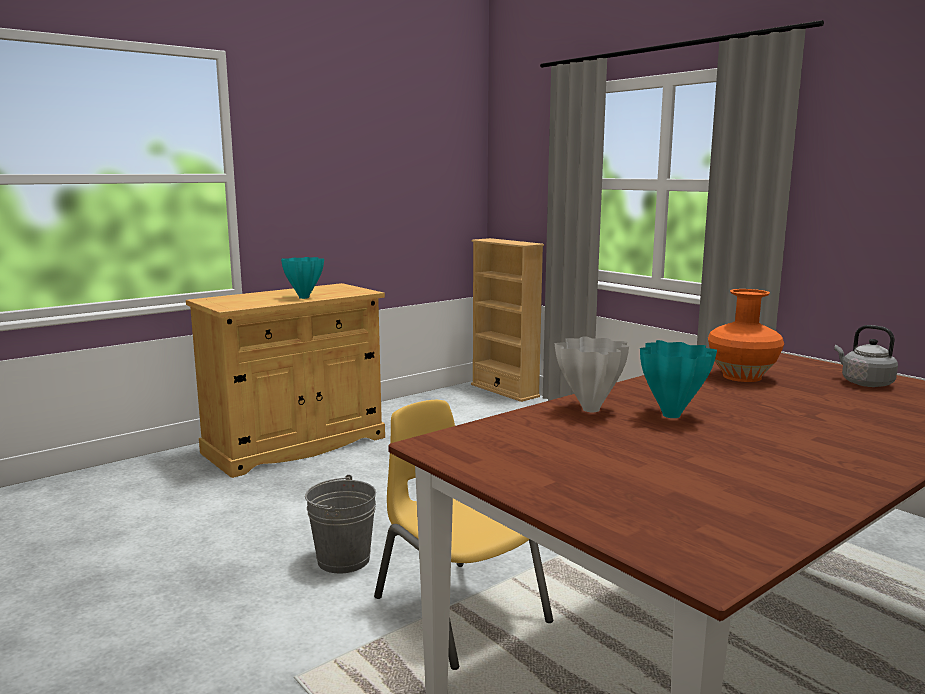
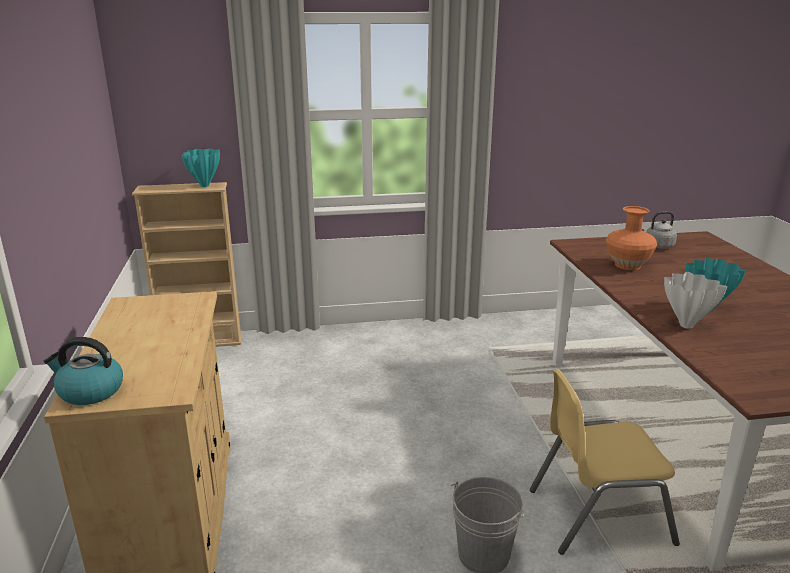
camera: 60 degrees left, 10 degrees up
turquoise vase [281,257,324,299] -> turquoise vase moved to [182,149,220,187]
none -> kettle [44,337,123,405]

